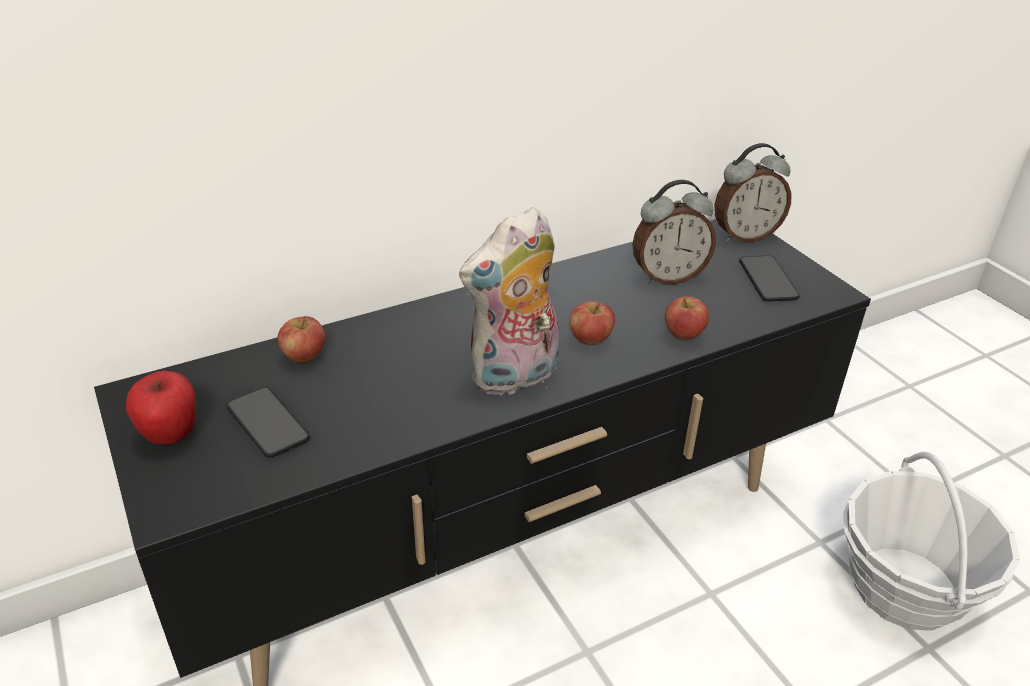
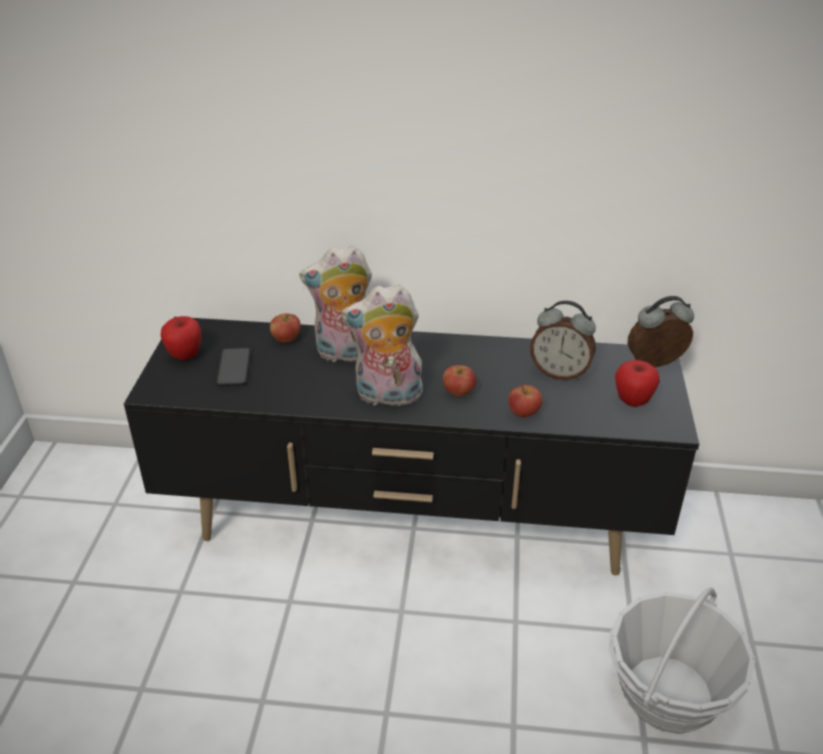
camera: 35 degrees right, 0 degrees up
alarm clock [714,143,791,242] -> alarm clock turned 150 degrees clockwise [628,296,694,367]
phone [739,256,800,301] -> apple [615,360,660,407]
none -> plush toy [299,246,372,362]

